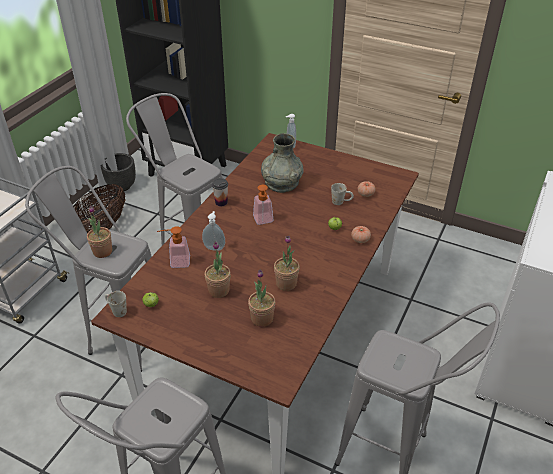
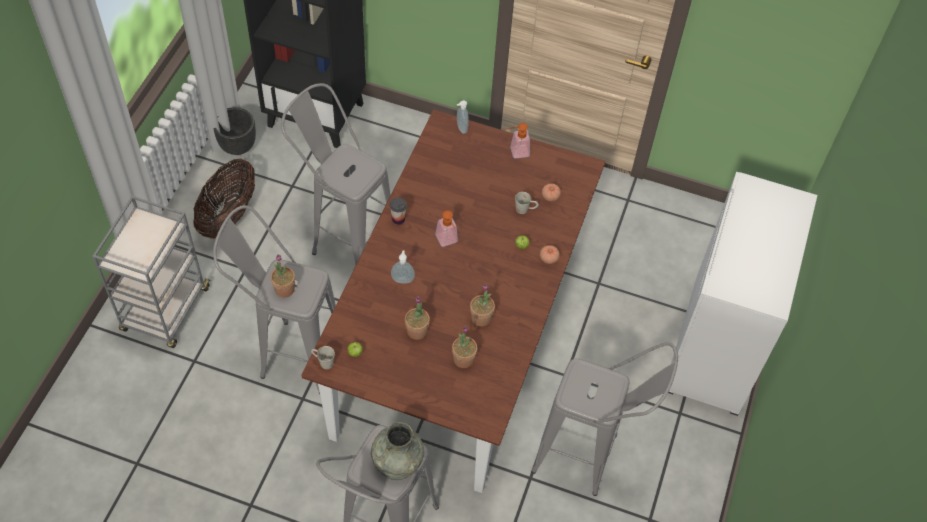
camera: 10 degrees left, 15 degrees up
soap dispenser [157,226,190,268] -> soap dispenser moved to [507,123,530,158]
grey vase [261,133,304,193] -> grey vase moved to [371,422,424,480]

